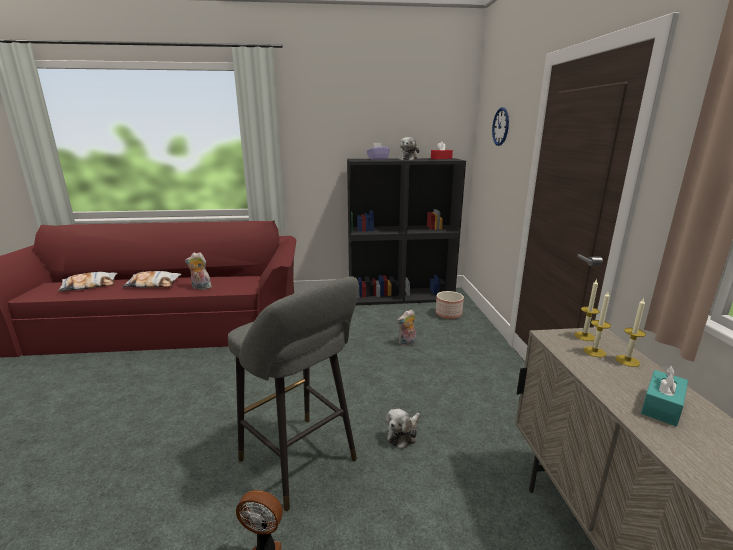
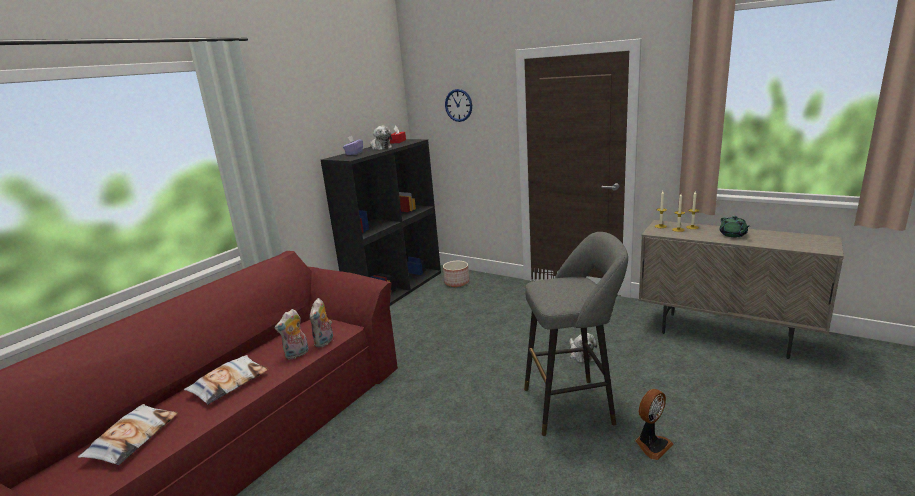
camera: 50 degrees left, 0 degrees up
plush toy [397,310,416,346] -> plush toy moved to [309,298,333,347]
turquoise tissue box [641,365,688,426] -> green teapot [720,216,750,237]

